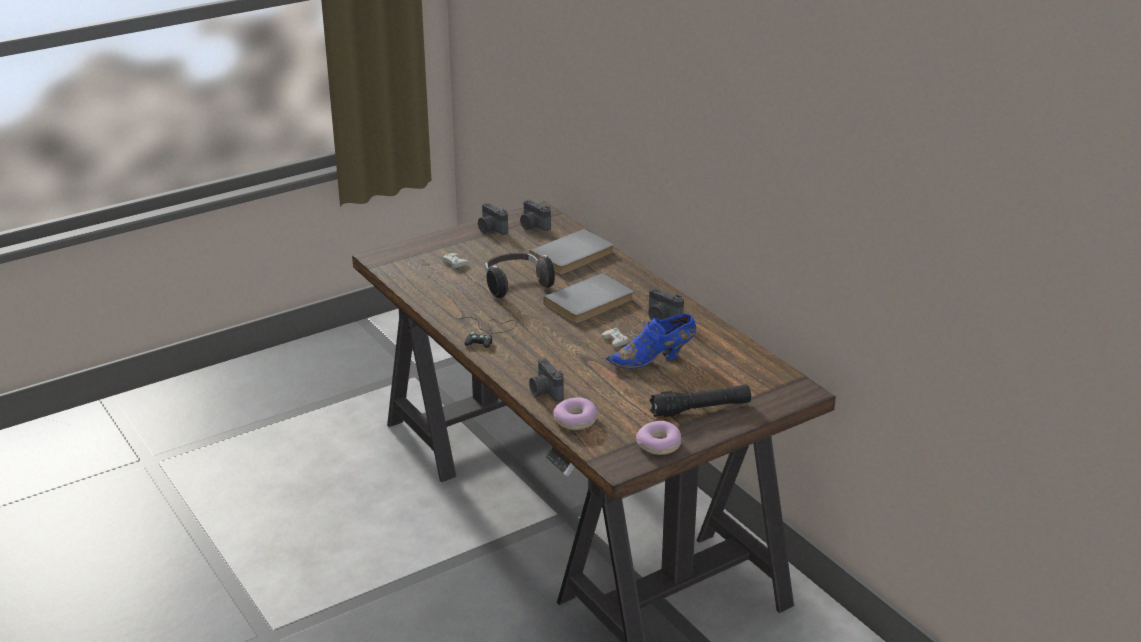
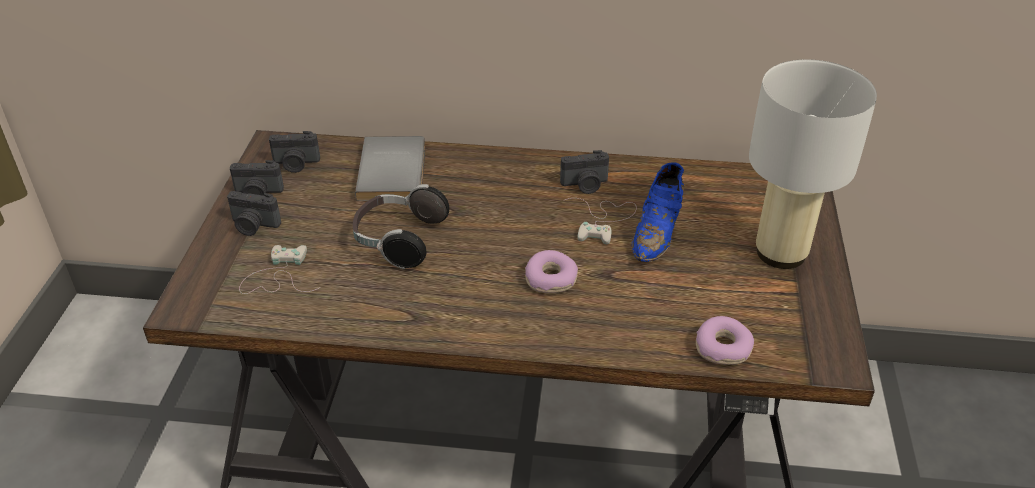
camera: 50 degrees left, 10 degrees up
black game controller [460,317,517,348] -> none
camera [529,358,564,402] -> camera moved to [227,191,281,236]
grey book [544,273,634,323] -> none
donut [636,421,681,455] -> donut moved to [525,250,578,293]
black flashlight [649,384,751,417] -> white table lamp [749,59,877,269]

